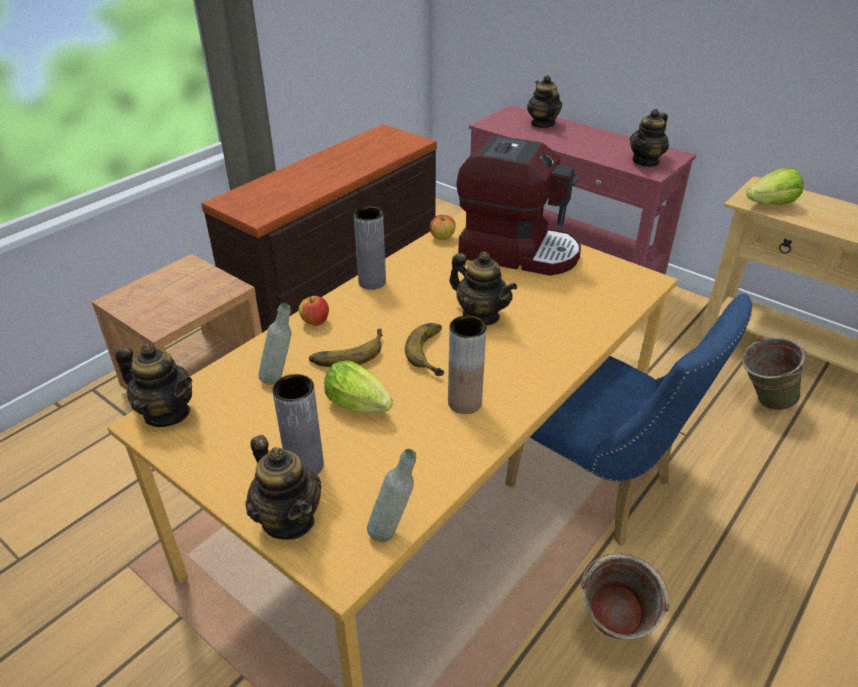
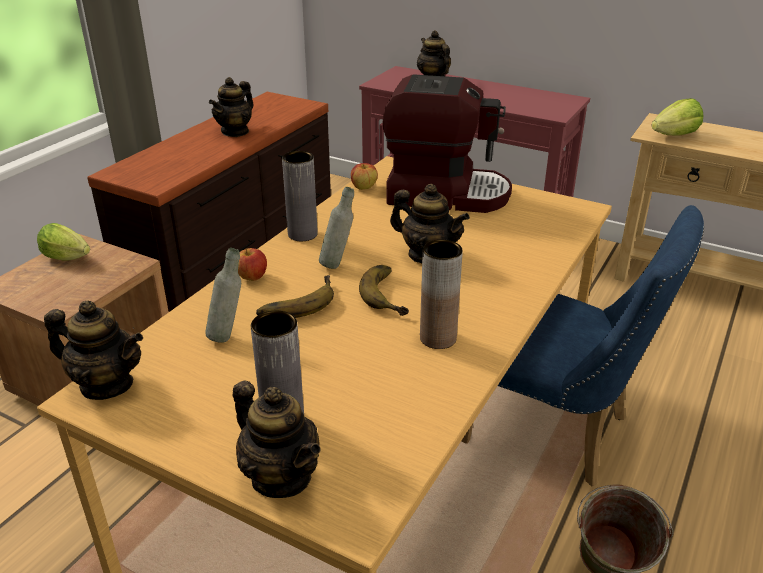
camera: 10 degrees left, 5 degrees down
lettuce [324,360,393,413] -> lettuce moved to [37,223,90,261]
grey bottle [367,449,416,542] -> grey bottle moved to [319,187,354,269]
teapot [630,109,669,167] -> teapot moved to [209,77,253,137]
green bucket [742,336,809,410] -> none

